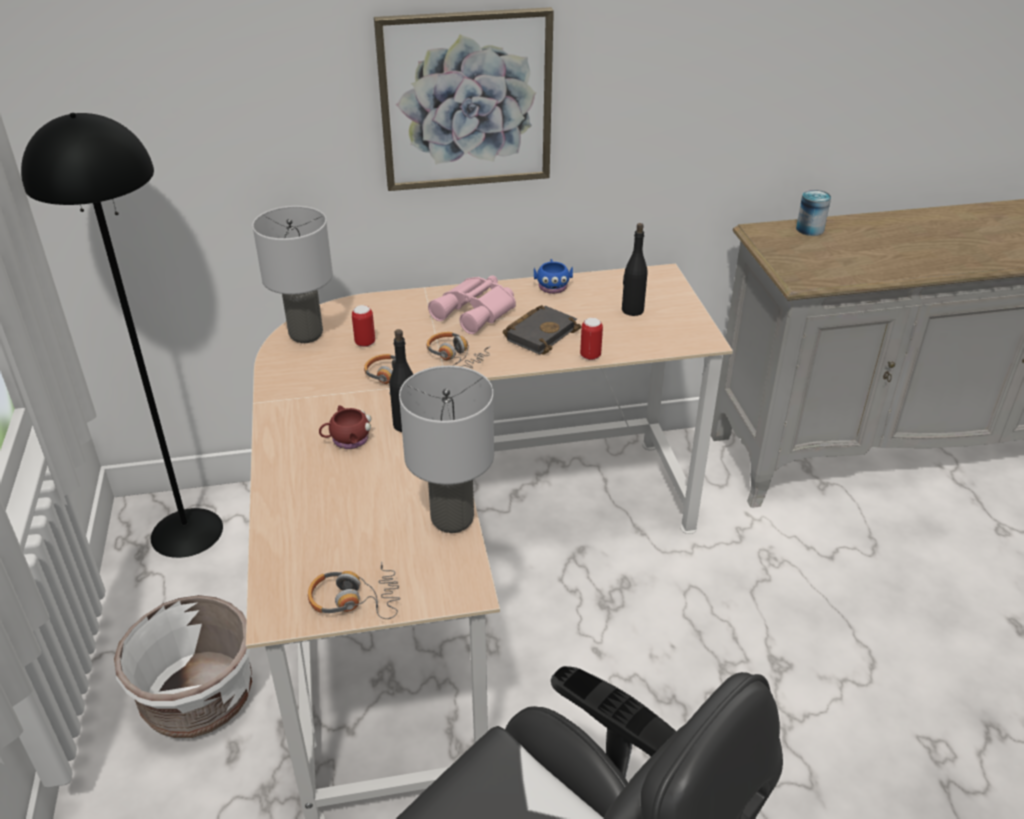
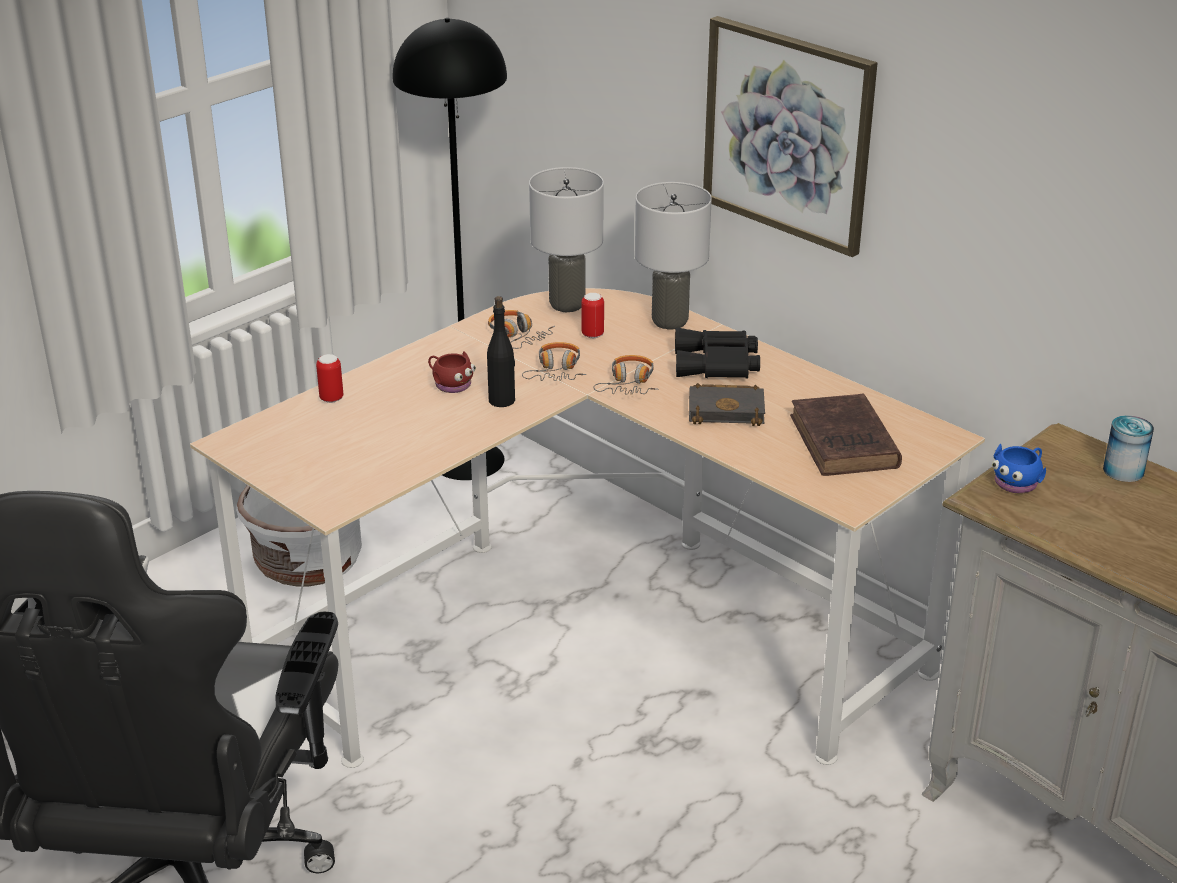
camera: 55 degrees right, 5 degrees down
headphones [308,562,401,619] -> headphones moved to [488,310,555,349]
white table lamp [399,366,494,533] -> white table lamp moved to [635,182,712,330]
pink binoculars [428,276,516,334] -> black binoculars [675,328,760,379]
blue mug [534,259,573,294] -> blue mug moved to [992,444,1046,494]
can [580,318,603,360] -> can moved to [316,354,343,403]
black bottle [622,223,647,316] -> brown book [790,393,902,476]

